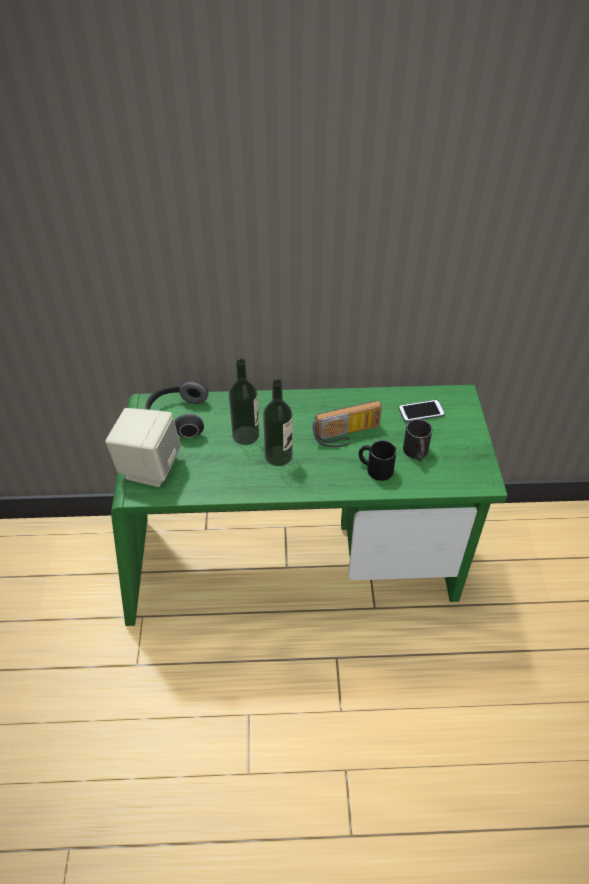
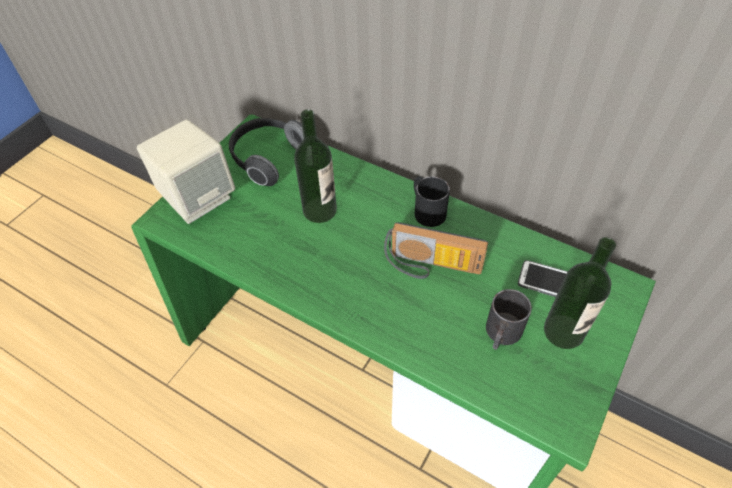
camera: 35 degrees right, 5 degrees up
bottle [263,379,293,466] -> bottle moved to [544,237,616,349]
black mug [359,440,397,481] -> black mug moved to [414,176,450,227]

